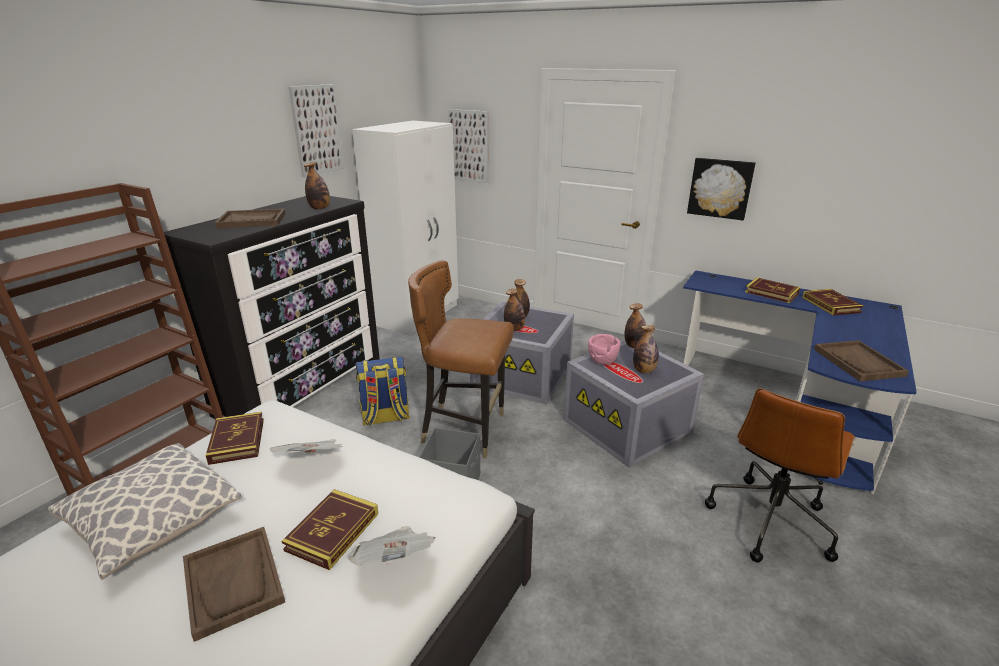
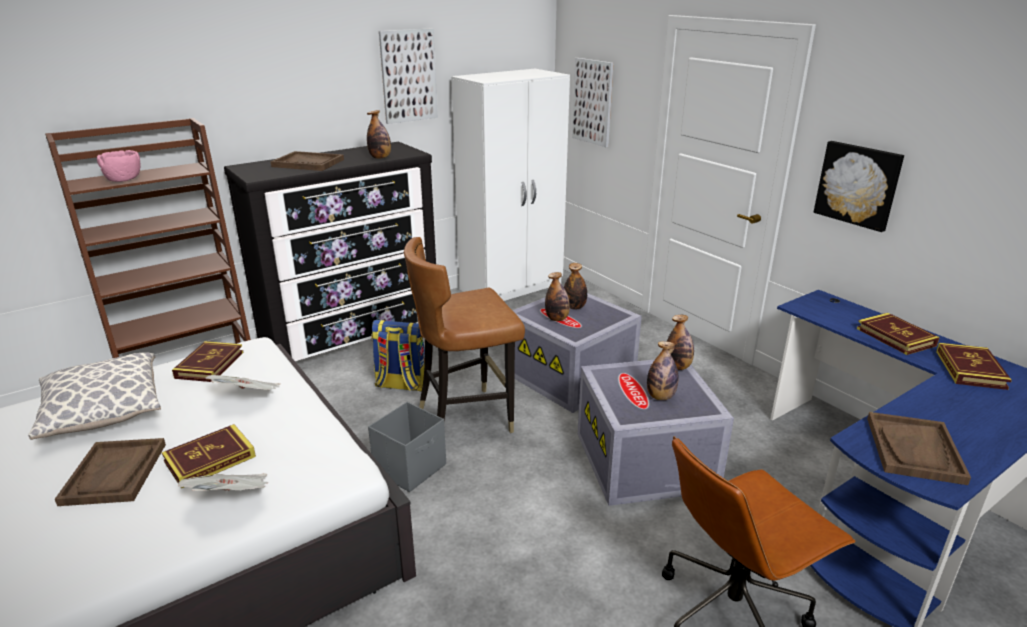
camera: 25 degrees right, 0 degrees up
brown chair [408,261,514,458] -> brown chair turned 60 degrees counterclockwise [404,237,525,433]
pink bowl [588,334,620,364] -> pink bowl moved to [97,150,140,182]

